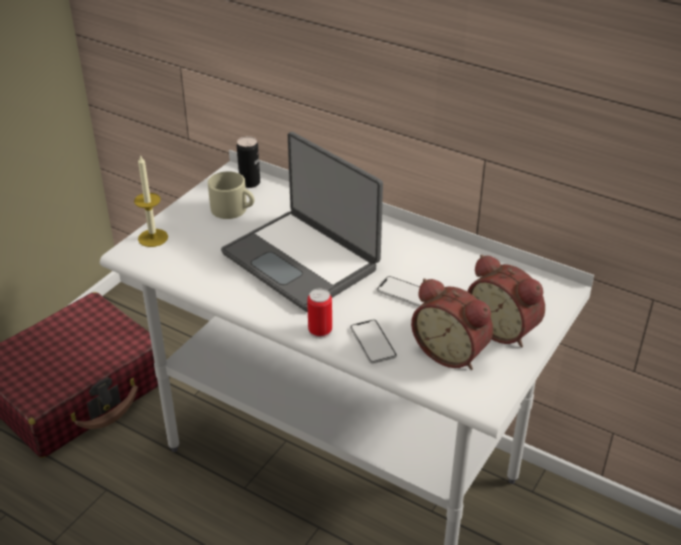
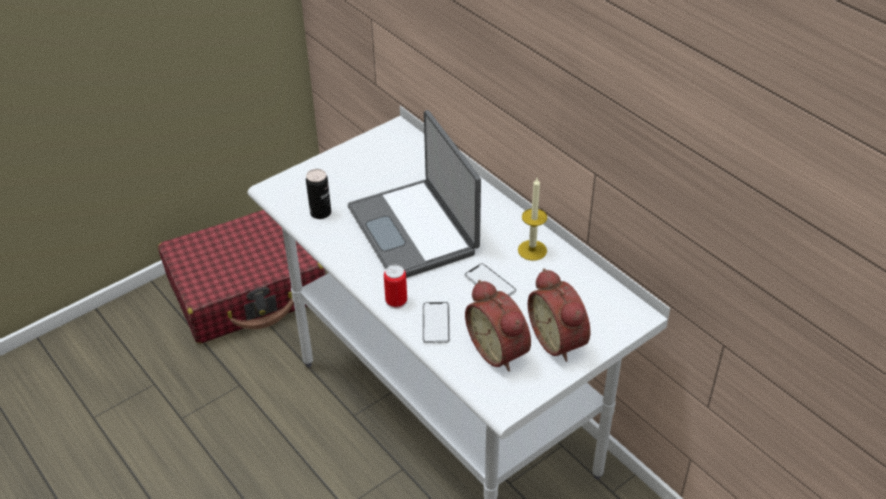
camera: 20 degrees right, 5 degrees up
candle [134,154,168,247] -> candle moved to [518,178,547,261]
beige mug [208,171,254,219] -> none
can [237,136,260,188] -> can moved to [306,169,331,219]

